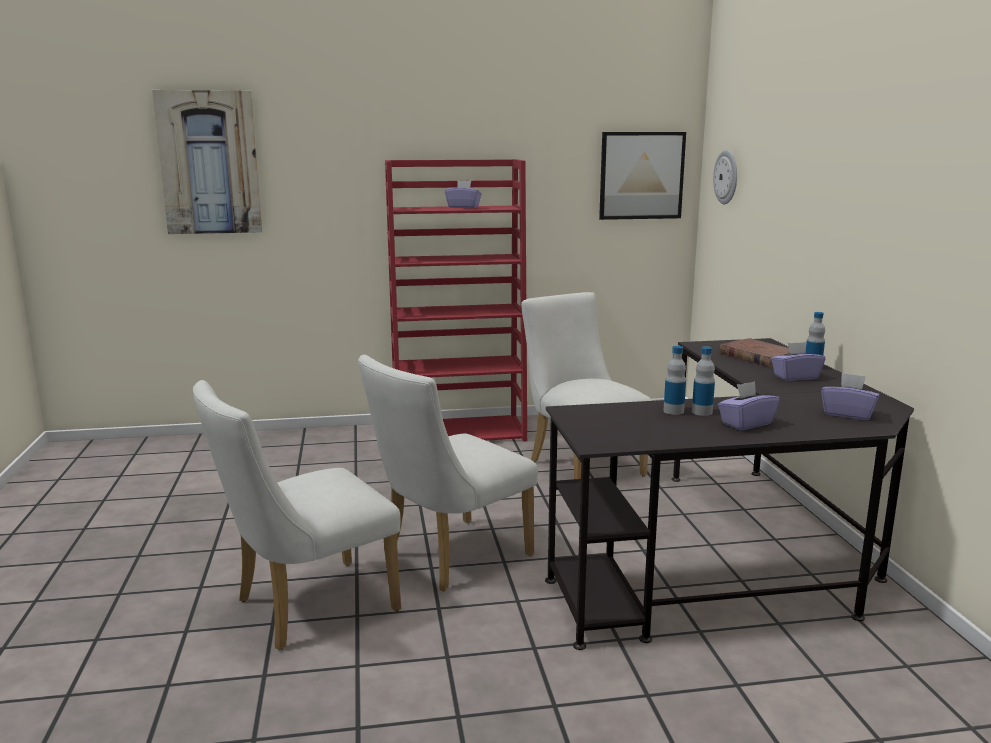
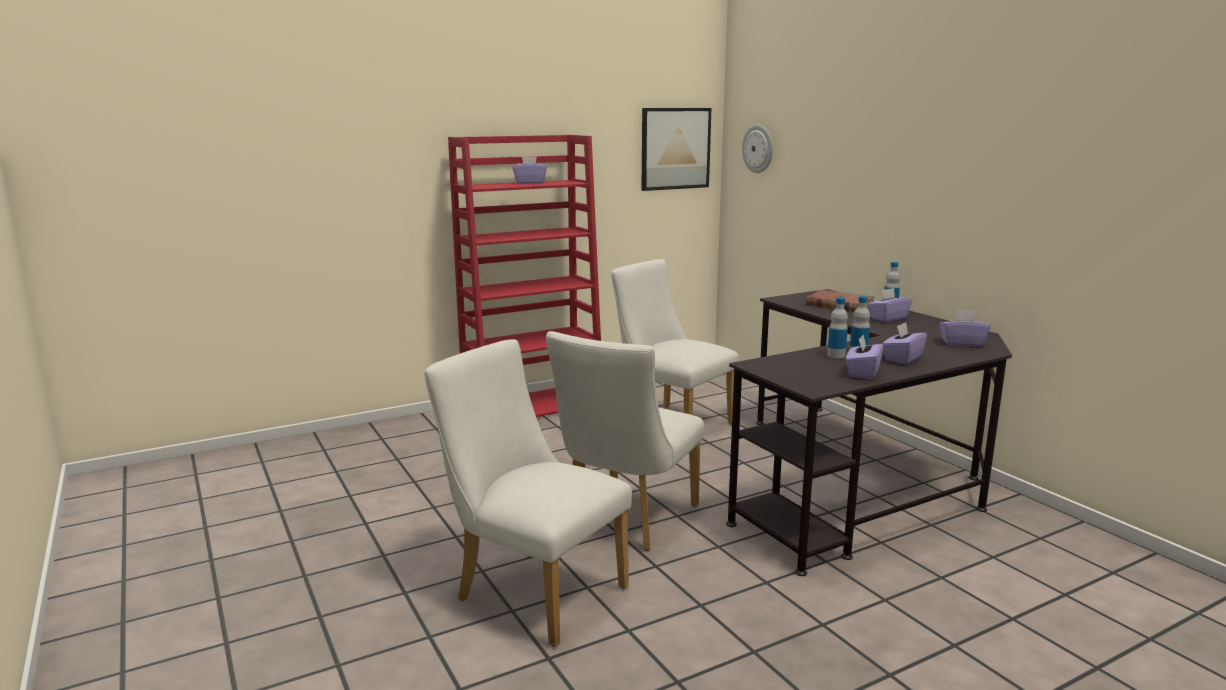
camera: 20 degrees left, 0 degrees up
picture [152,90,262,234] -> none
white chair [193,380,401,650] -> white chair turned 90 degrees clockwise [424,339,632,647]
none -> purple tissue box [846,334,883,379]

